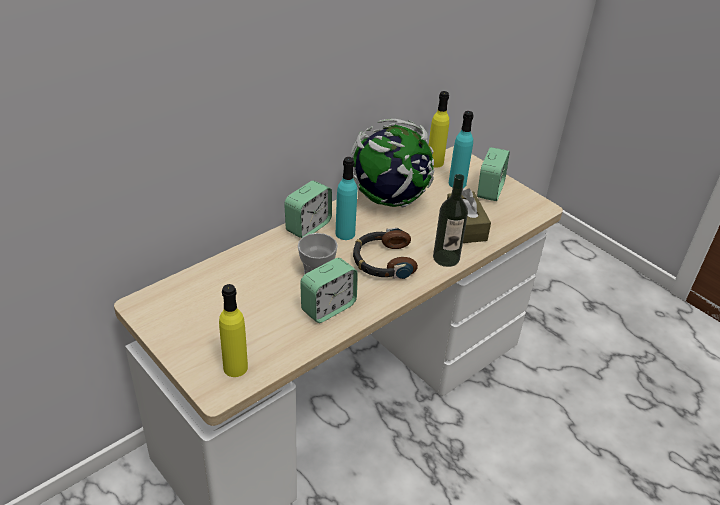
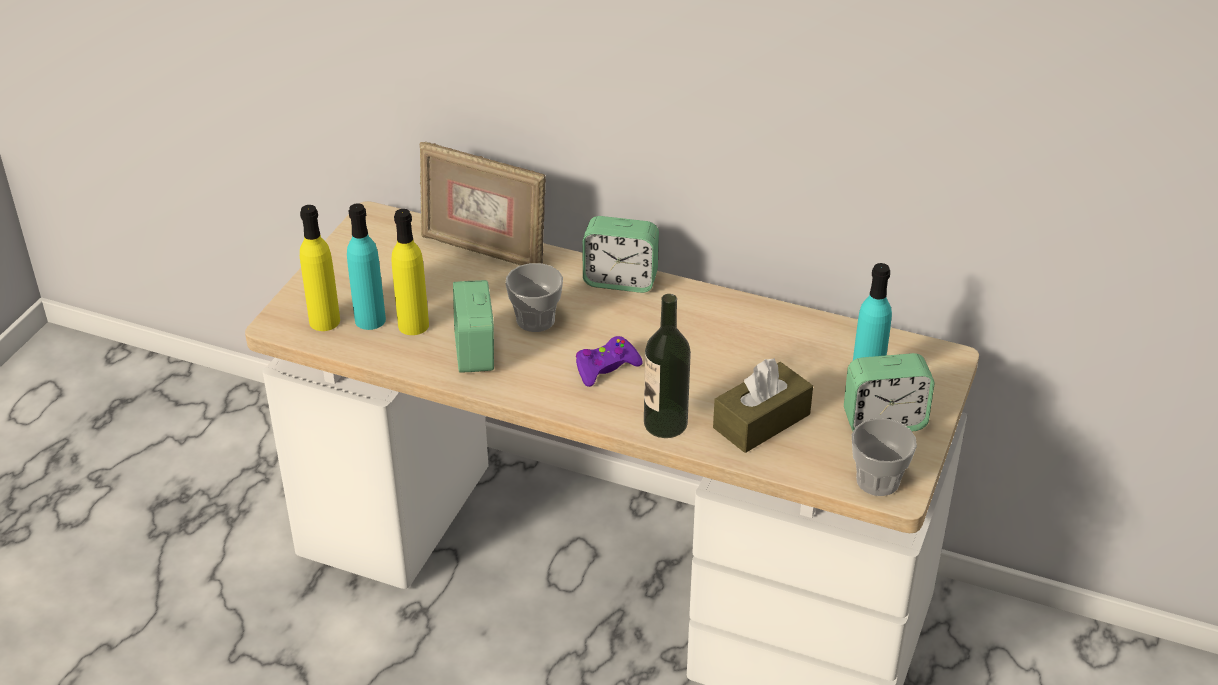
camera: 65 degrees right, 0 degrees up
alarm clock [300,258,358,323] -> alarm clock turned 60 degrees clockwise [453,280,494,373]
turquoise bottle [336,157,357,240] -> turquoise bottle moved to [347,203,386,330]
globe [351,119,434,207] -> none
headphones [353,228,418,279] -> purple game controller [576,336,643,387]
yellow bottle [429,91,449,168] -> yellow bottle moved to [391,209,429,335]
none -> picture frame [420,141,546,266]
none -> cup [851,418,917,496]

